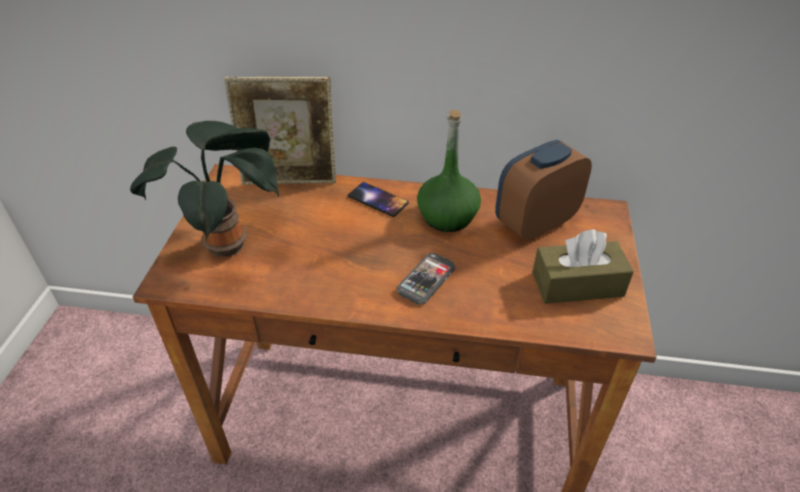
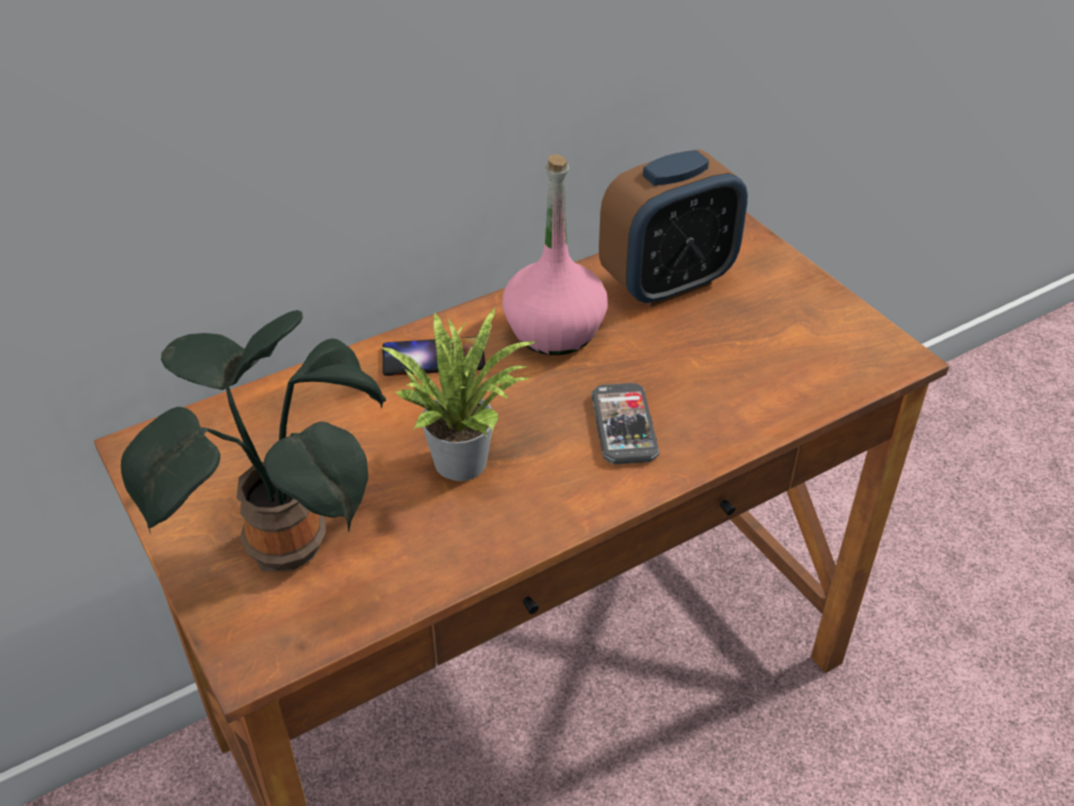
camera: 40 degrees left, 0 degrees up
picture frame [224,76,336,185] -> none
green bottle [417,110,481,232] -> pink bottle [502,154,608,355]
alarm clock [495,140,592,241] -> alarm clock turned 135 degrees counterclockwise [599,149,748,307]
brown tissue box [532,229,634,304] -> none
none -> potted plant [379,307,537,481]

